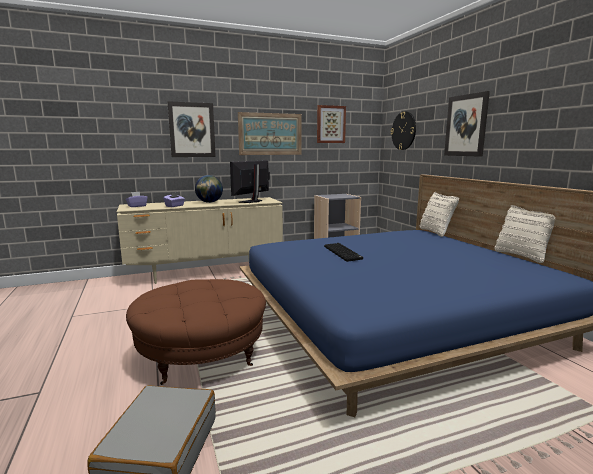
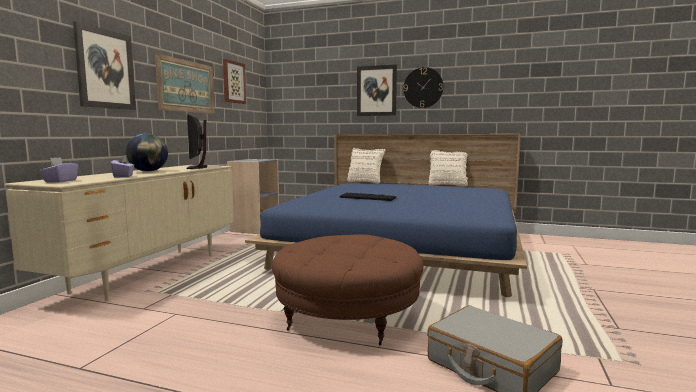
camera: 50 degrees left, 5 degrees down
wall clock [391,111,416,150] -> wall clock moved to [403,67,443,108]

